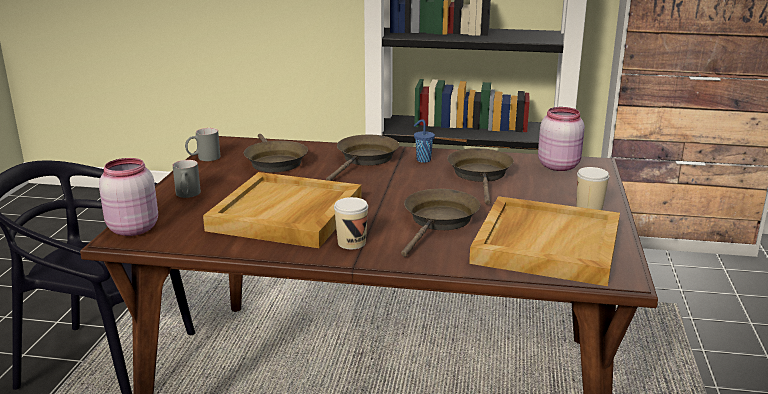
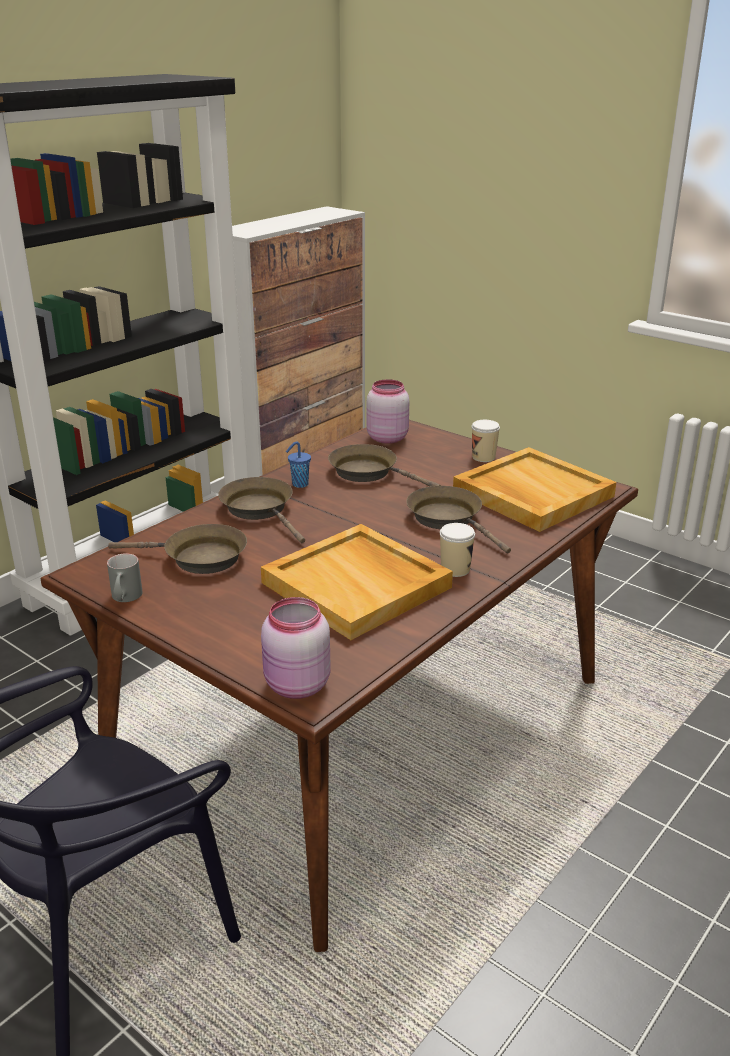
camera: 60 degrees left, 5 degrees up
grey mug [172,160,201,198] -> none

